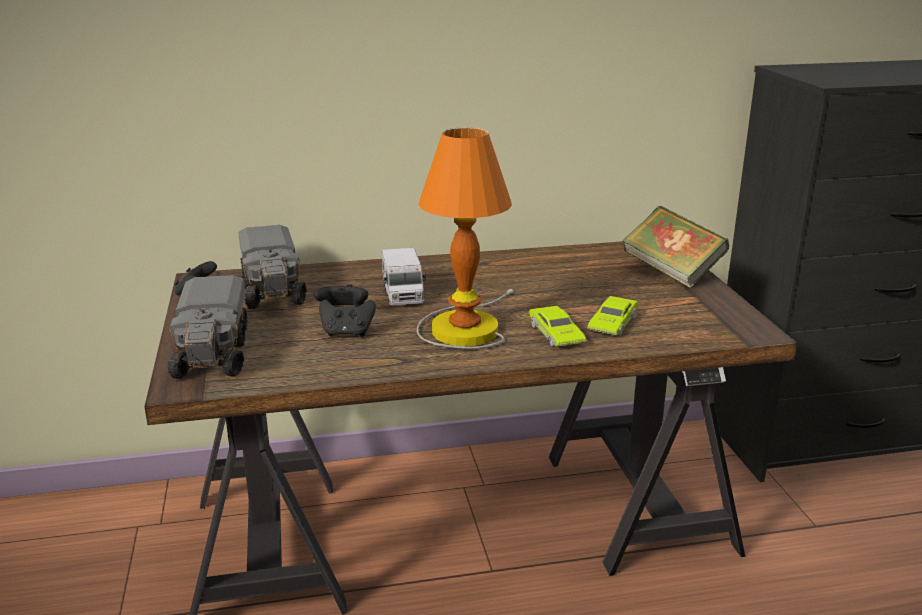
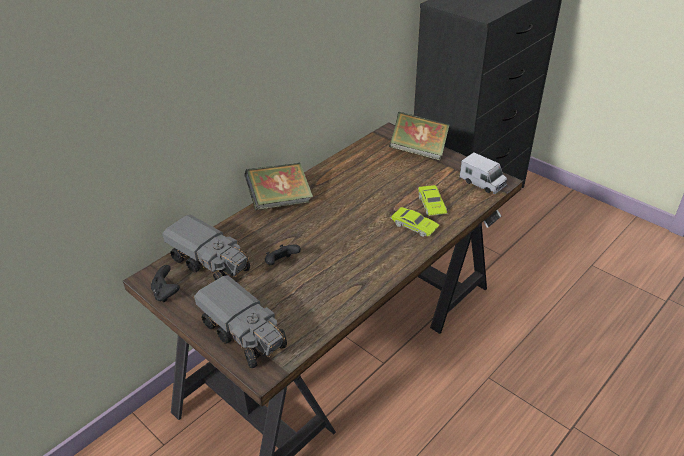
camera: 35 degrees left, 15 degrees up
black game controller [319,299,376,337] -> none
toy truck [382,248,426,305] -> toy truck moved to [459,152,507,194]
table lamp [417,127,515,349] -> none
none -> book [244,163,313,210]

